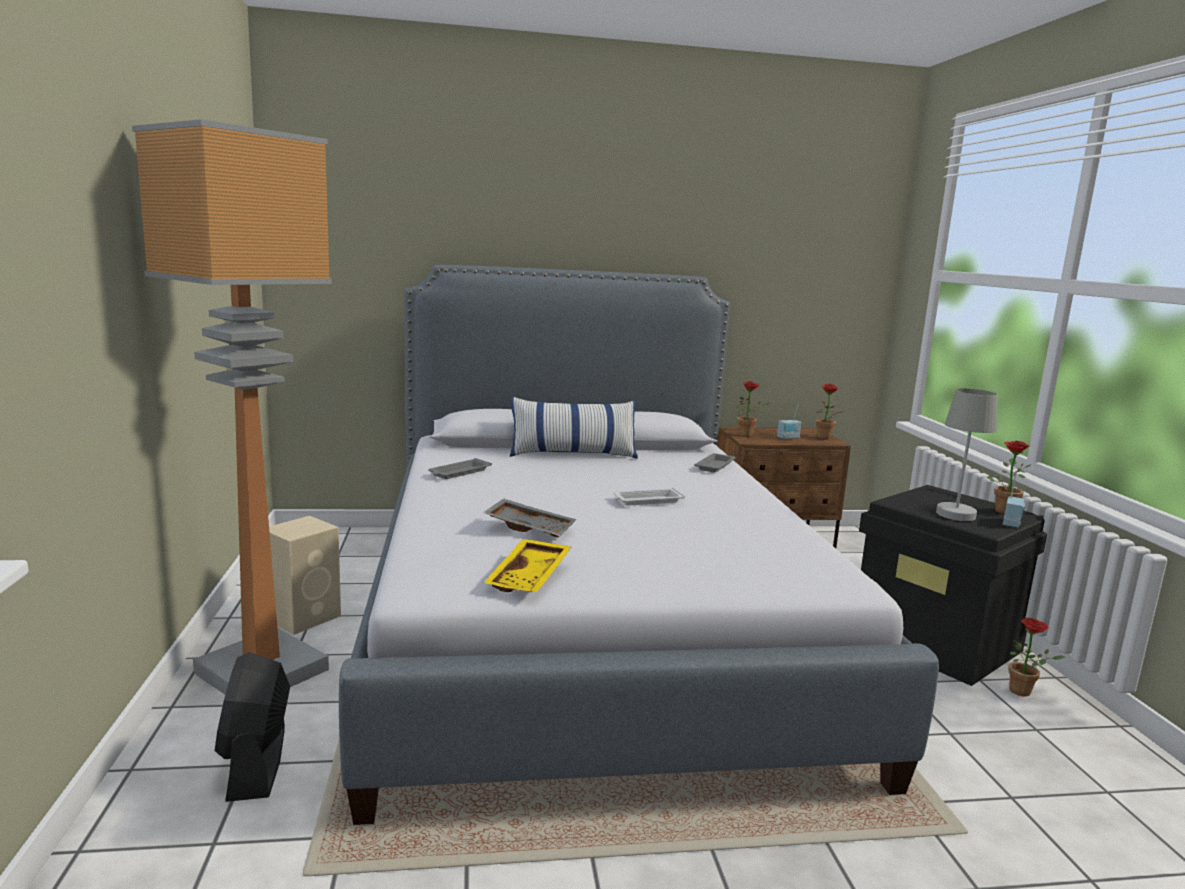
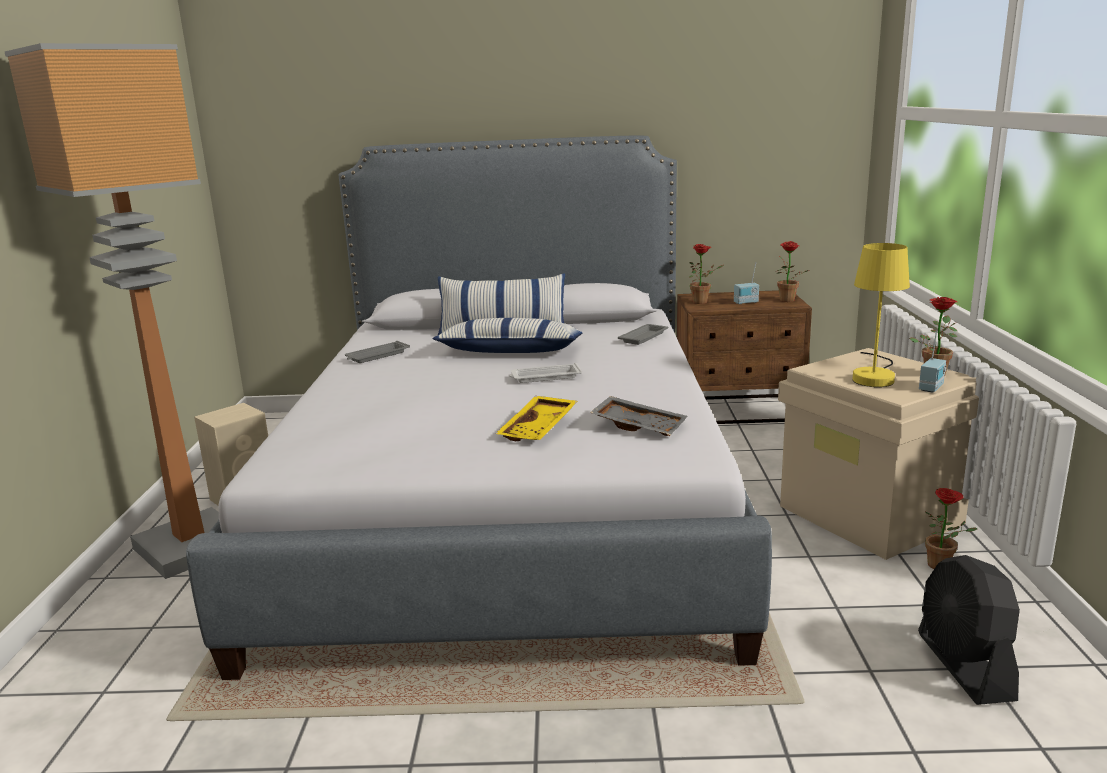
camera: 10 degrees right, 5 degrees up
black fan [215,652,290,802] -> black fan moved to [918,555,1020,705]
grey tray [483,499,577,537] -> grey tray moved to [590,396,687,436]
yellow tray [483,539,571,592] -> yellow tray moved to [495,396,577,441]
black storage box [859,485,1047,686] -> beige storage box [778,348,979,560]
grey table lamp [925,389,998,522] -> yellow table lamp [852,243,910,387]
none -> pillow [432,318,583,353]

